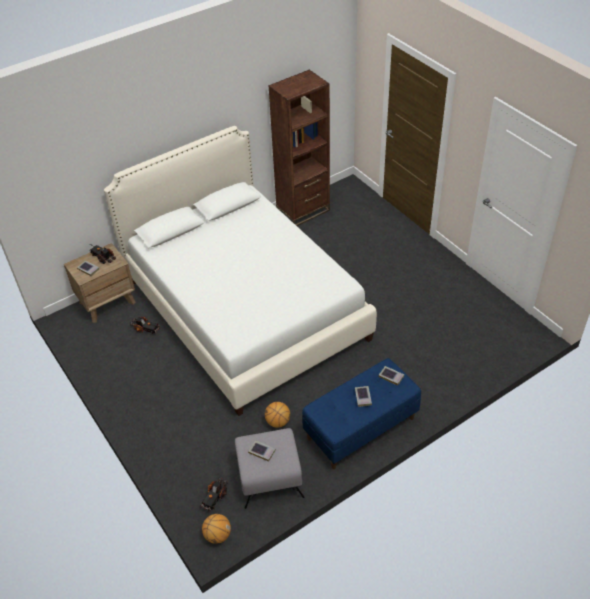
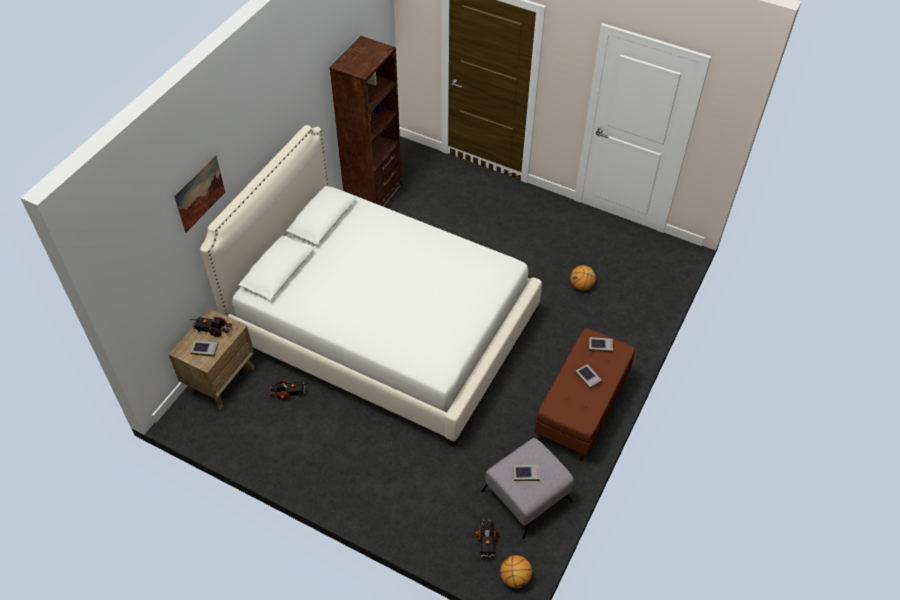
camera: 30 degrees left, 5 degrees up
basketball [265,402,290,428] -> basketball moved to [570,265,596,291]
blue bench [302,358,421,469] -> brown bench [534,328,635,461]
none -> picture [174,155,225,233]

